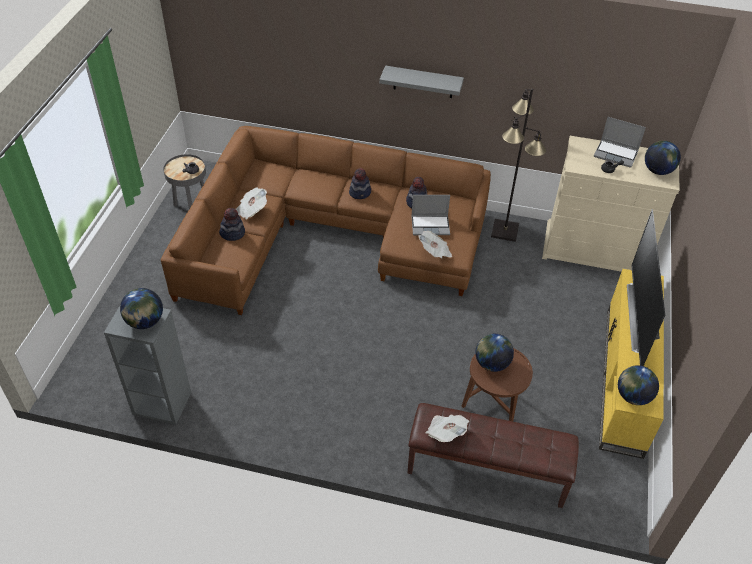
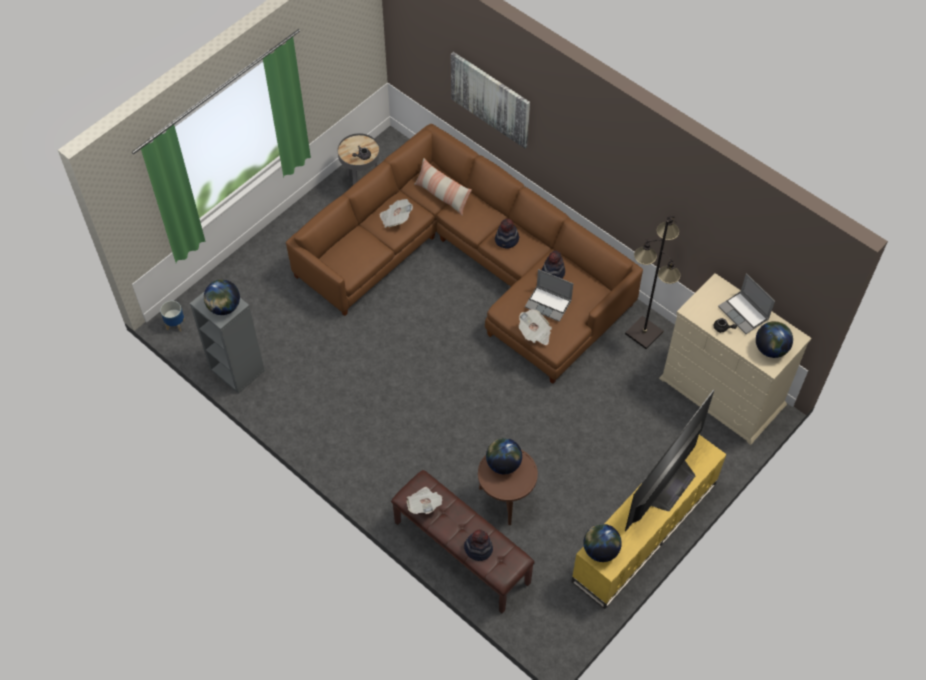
camera: 30 degrees right, 10 degrees up
hat [219,208,245,241] -> hat moved to [464,530,493,561]
grey shelf [379,66,464,98] -> none
none -> planter [160,301,185,332]
none -> pillow [415,158,472,216]
none -> picture [451,52,530,148]

